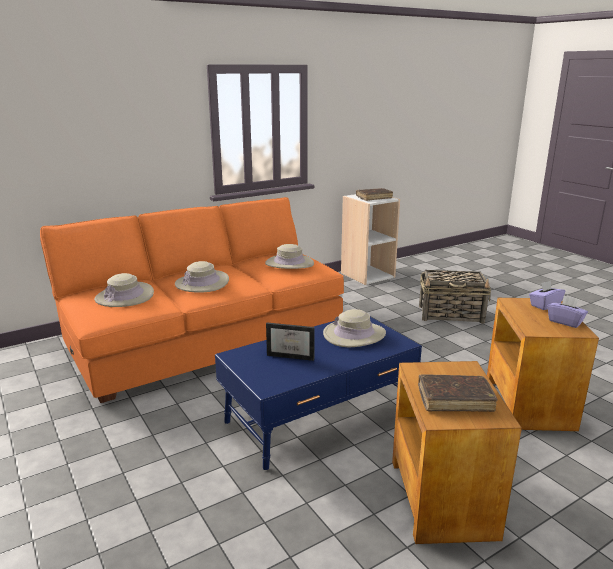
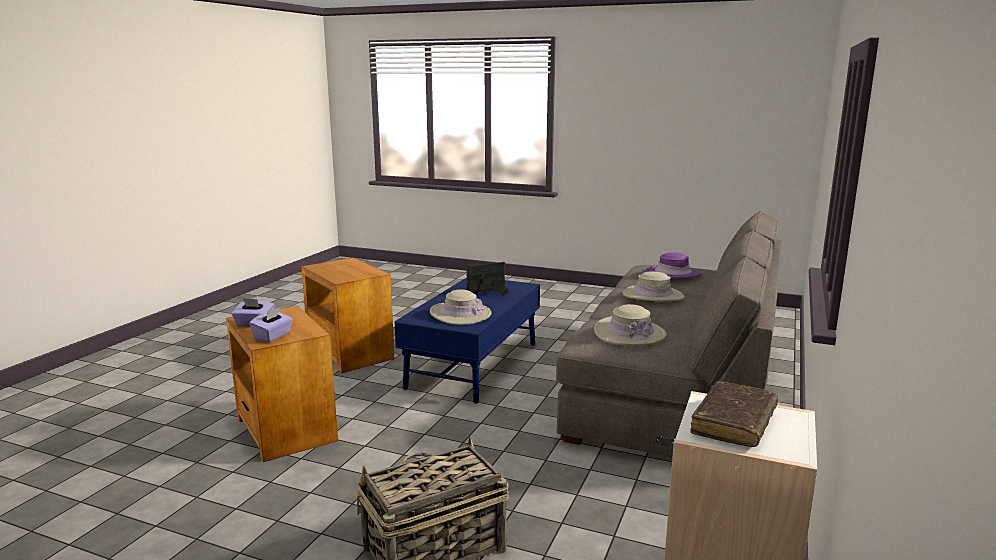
camera: 145 degrees right, 5 degrees down
orange sofa [40,197,344,403] -> grey sofa [556,211,782,457]
beige hat [94,273,154,307] -> purple hat [645,252,702,278]
brown book [418,374,498,412] -> none

